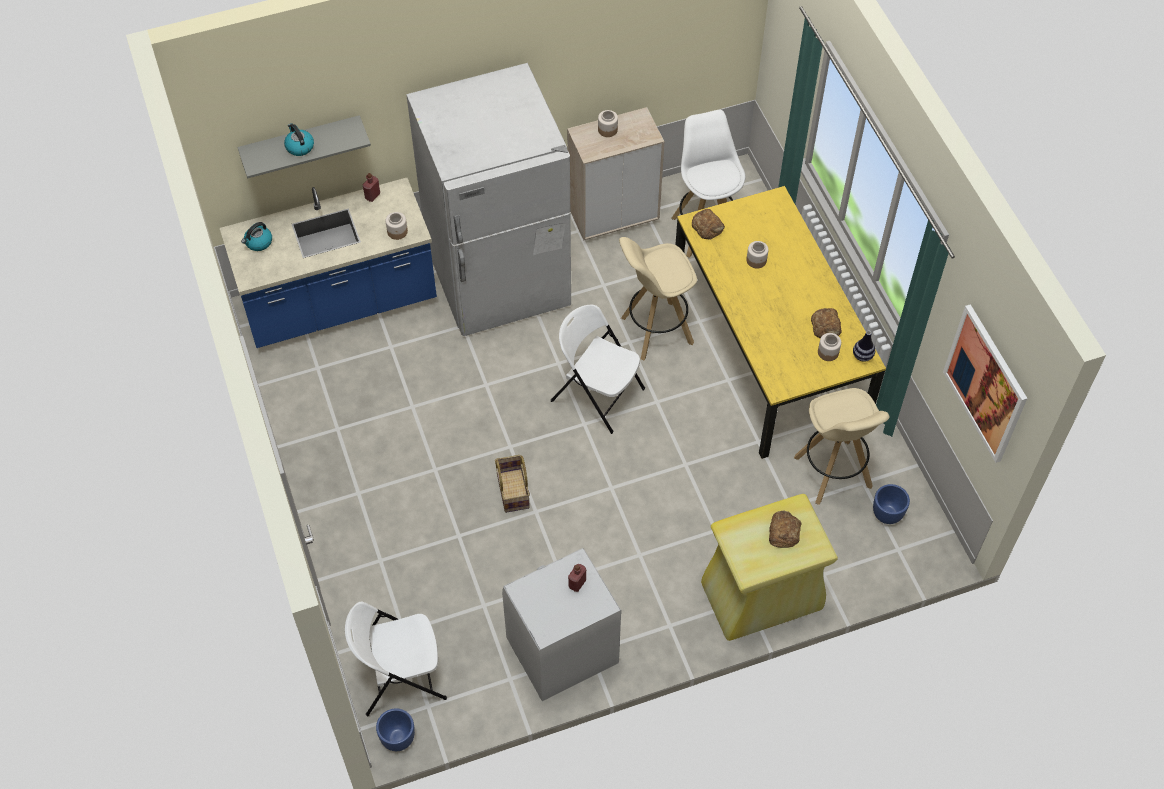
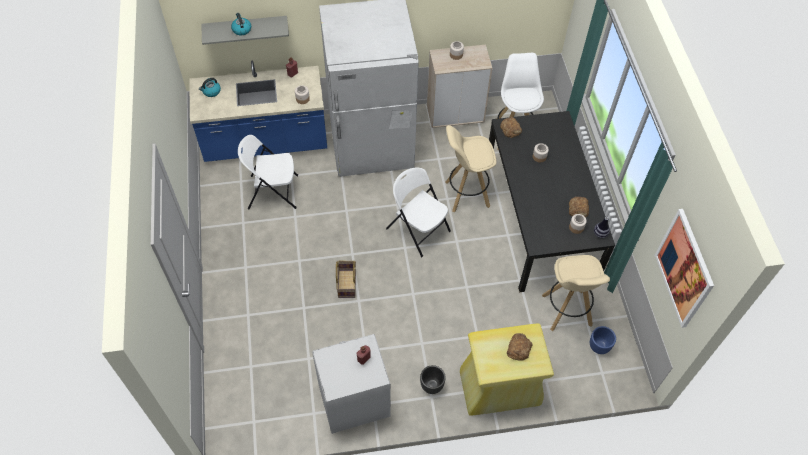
camera: 10 degrees right, 0 degrees up
white chair [345,602,447,717] -> white chair moved to [238,135,298,210]
blue planter [376,709,415,751] -> none
yellow dining table [675,186,886,459] -> black dining table [489,111,615,292]
none -> black planter [420,365,446,394]

